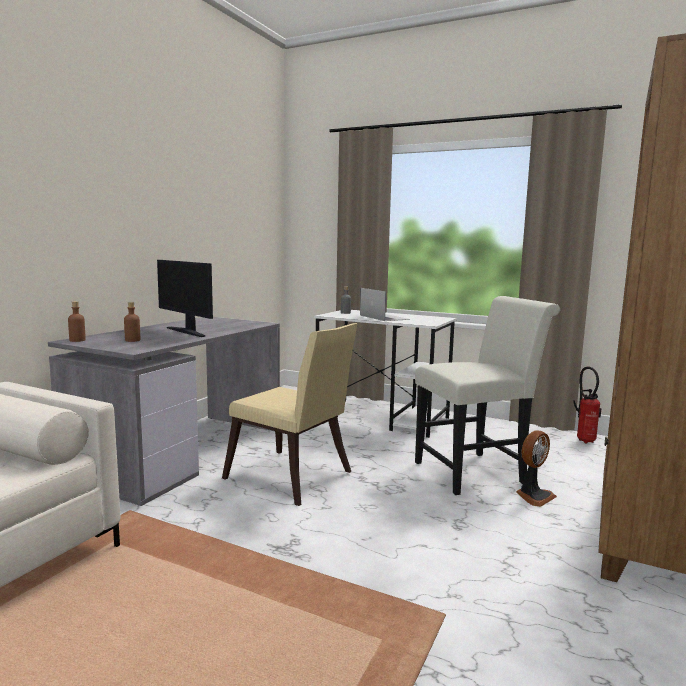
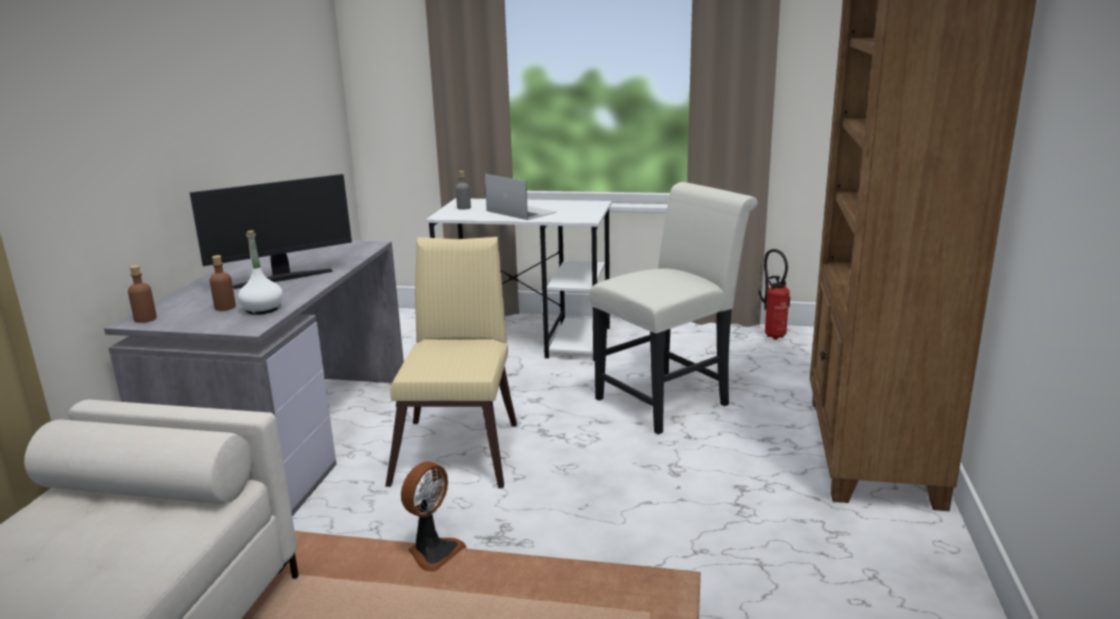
camera: 15 degrees left, 10 degrees up
monitor [157,260,213,337] -> monitor turned 60 degrees counterclockwise [190,174,352,289]
beige chair [222,323,358,506] -> beige chair turned 105 degrees counterclockwise [385,237,517,488]
fan [516,430,557,507] -> fan moved to [401,461,467,571]
none -> white bottle [238,230,283,315]

